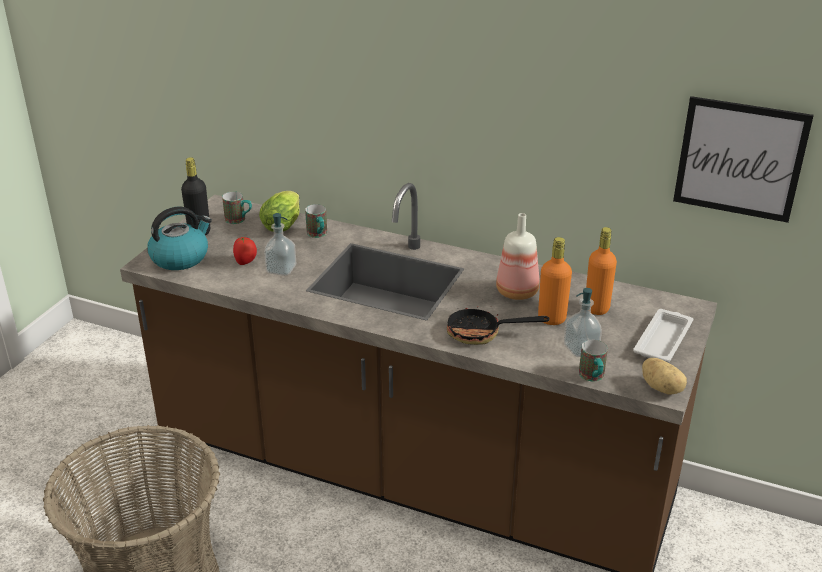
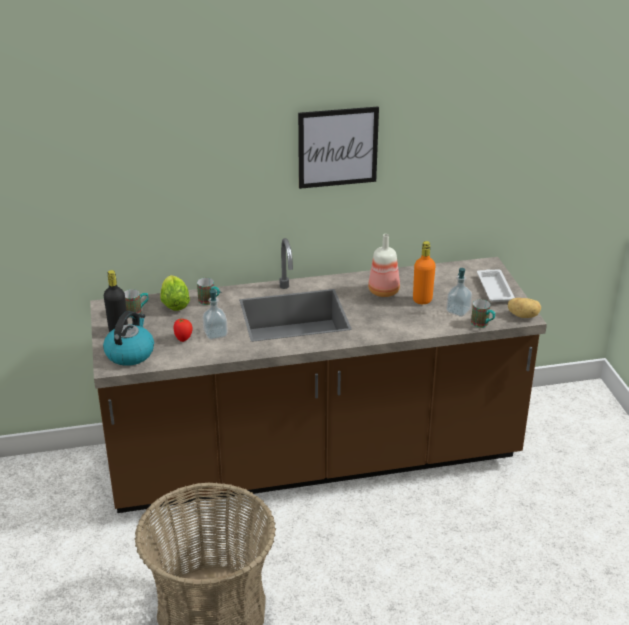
camera: 35 degrees left, 0 degrees up
frying pan [447,306,549,345] -> none
orange bottle [586,227,617,315] -> none
picture [673,96,814,223] -> picture moved to [298,107,379,189]

